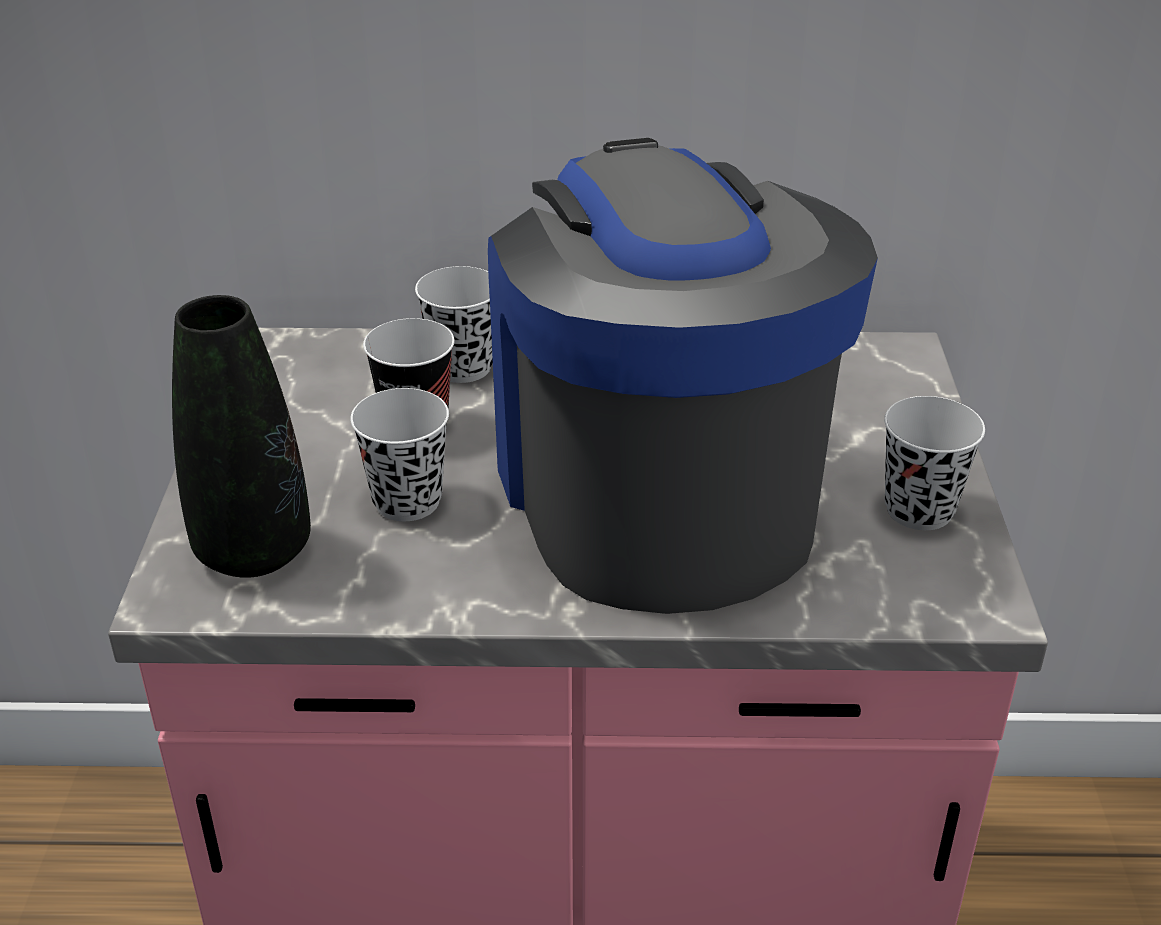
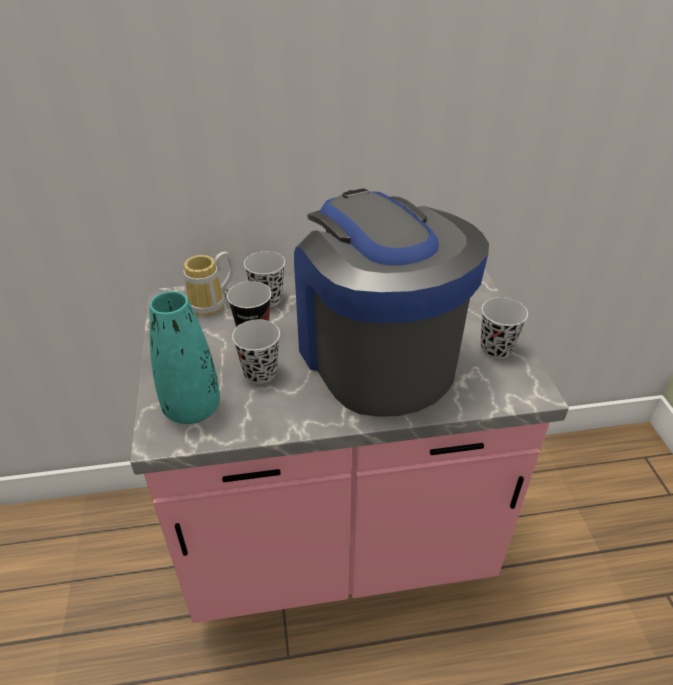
camera: 10 degrees left, 5 degrees up
black vase [172,295,311,578] -> turquoise vase [149,291,220,424]
none -> mug [184,252,235,316]

